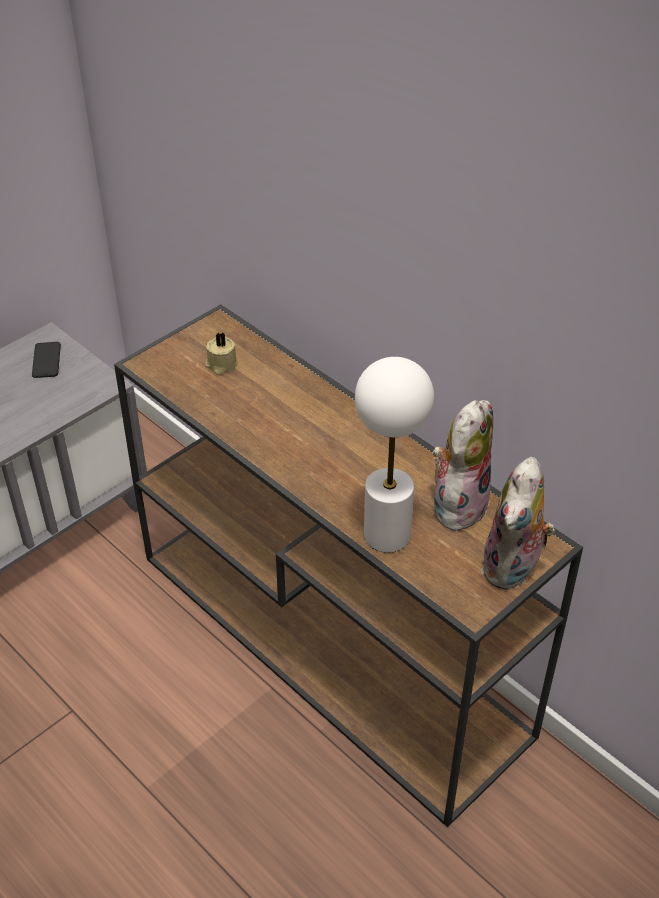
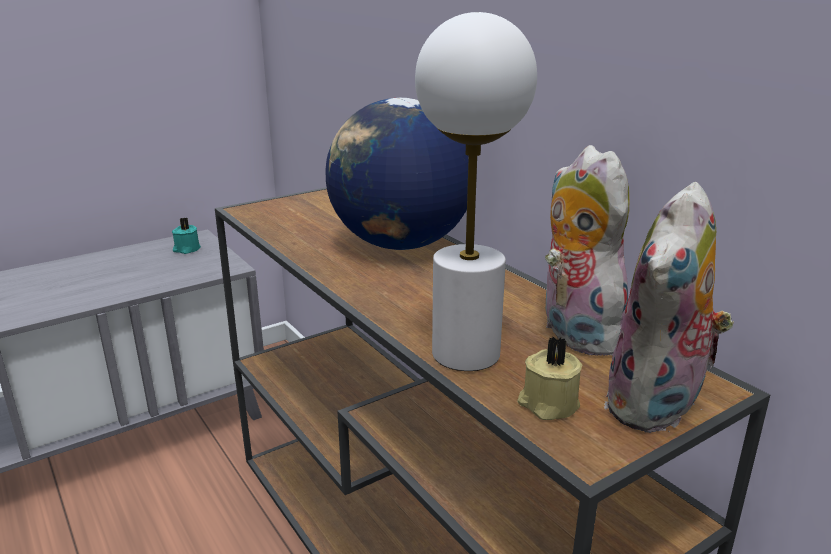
camera: 10 degrees right, 20 degrees down
phone [32,342,61,378] -> turquoise candle [172,218,201,254]
beige candle [205,332,238,374] -> beige candle moved to [517,336,583,420]
plush toy [432,400,493,531] -> plush toy turned 60 degrees counterclockwise [544,145,630,356]
none -> globe [326,98,469,250]

